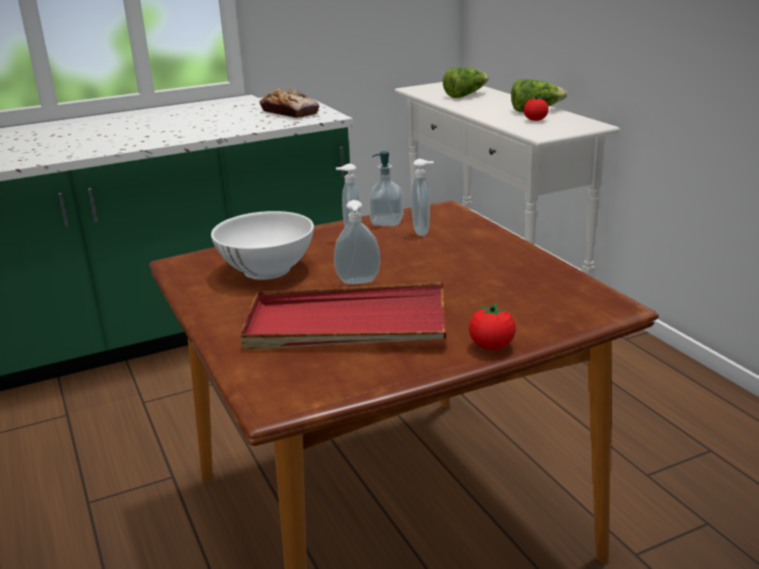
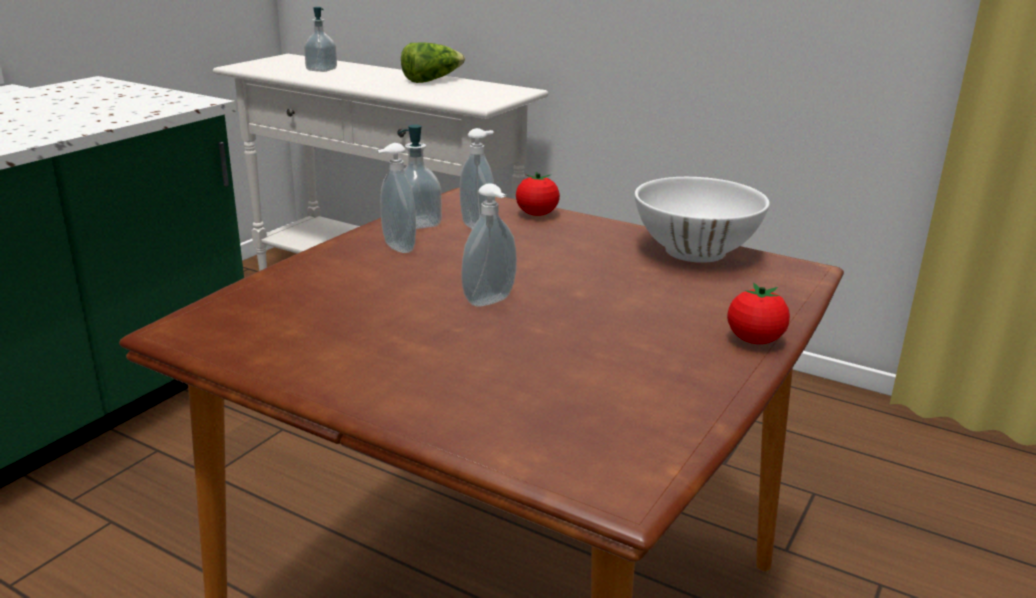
camera: 35 degrees left, 0 degrees up
white bowl [211,211,314,280] -> white bowl moved to [635,177,770,263]
red tray [240,282,446,350] -> none
bread [260,88,319,118] -> none
lettuce [443,68,489,98] -> soap dispenser [304,7,337,72]
tomato [524,96,549,121] -> tomato moved to [516,172,560,216]

